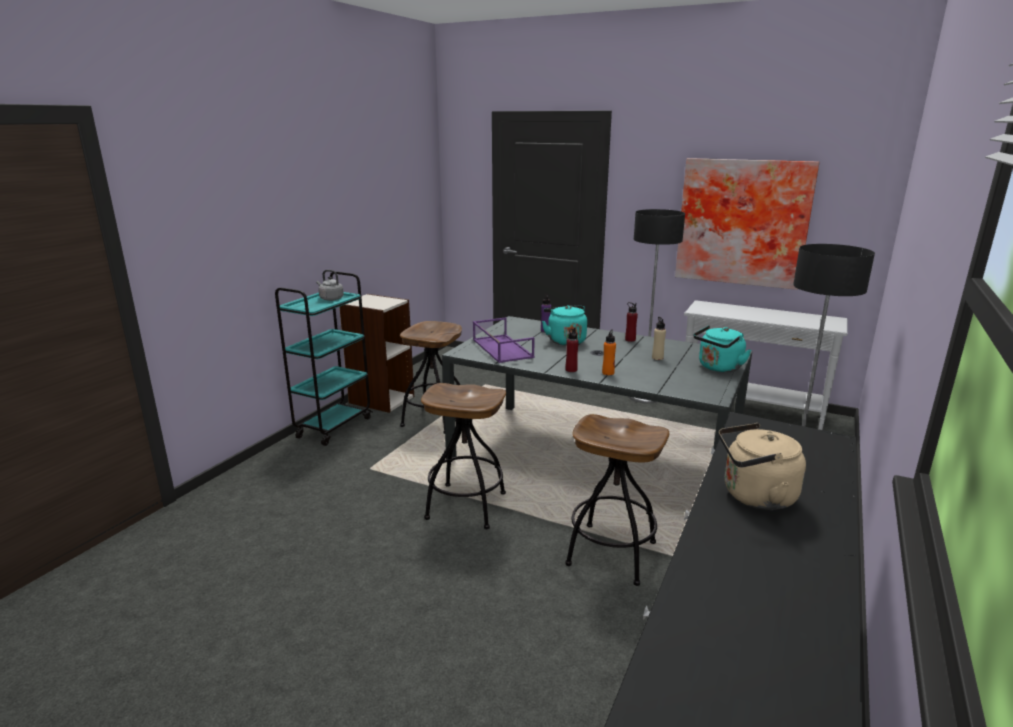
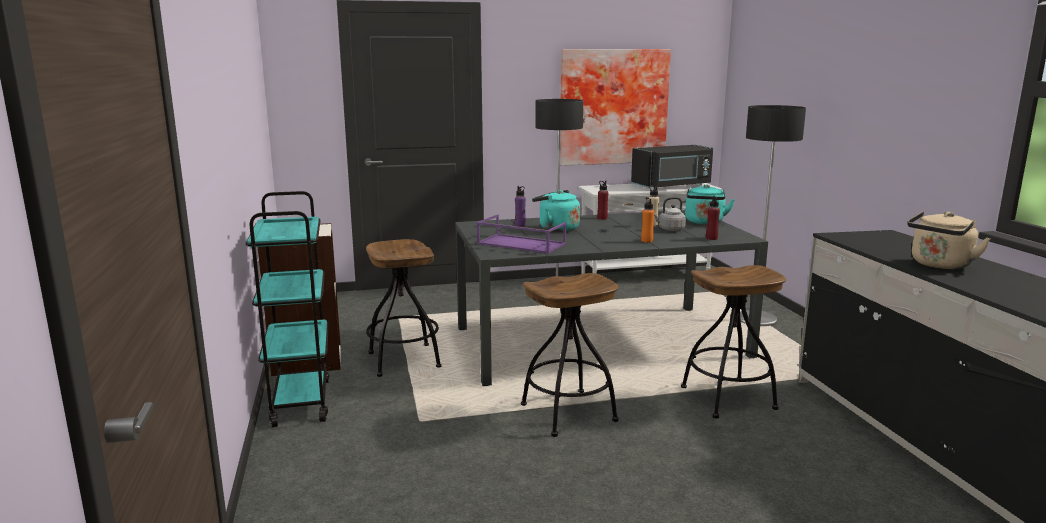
camera: 40 degrees left, 5 degrees down
grey kettle [316,270,344,301] -> grey kettle moved to [654,197,686,231]
red bottle [565,328,579,372] -> red bottle moved to [706,196,720,240]
none -> black microwave [631,145,713,189]

